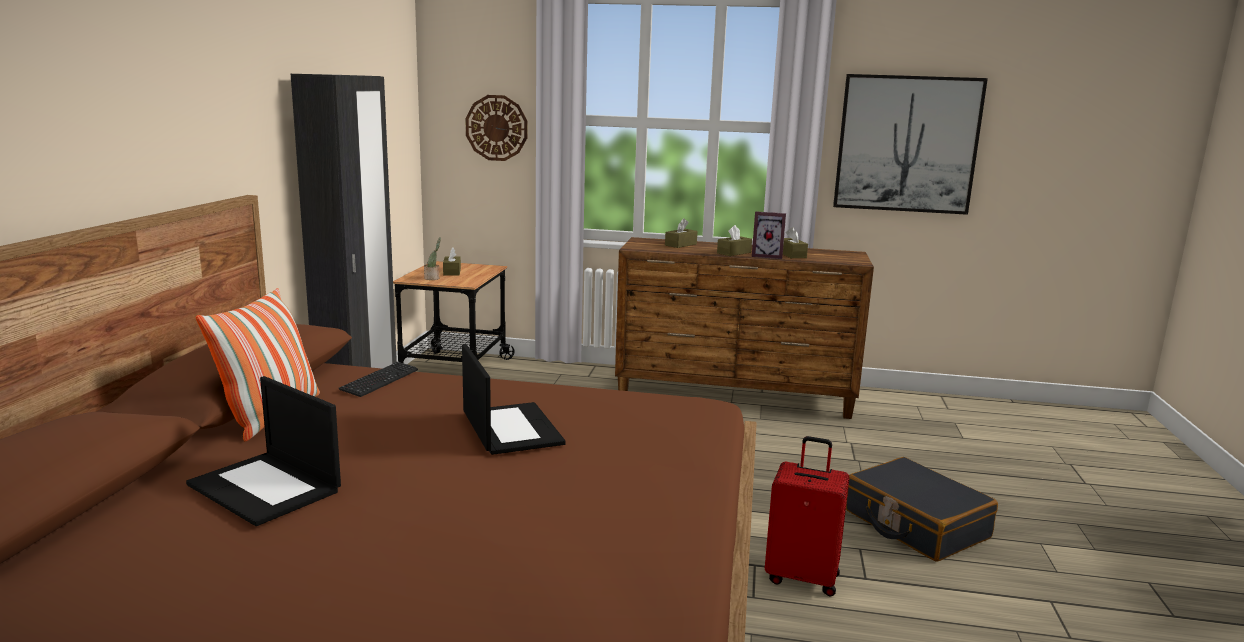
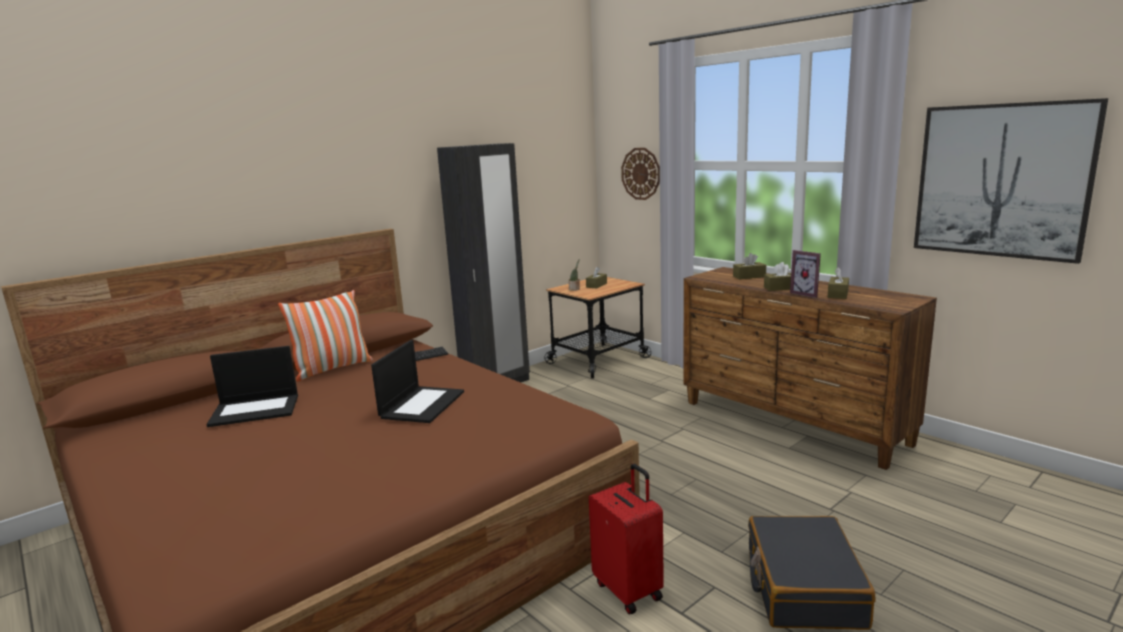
camera: 40 degrees right, 0 degrees up
laptop [186,376,341,526] -> laptop turned 90 degrees counterclockwise [206,346,298,427]

